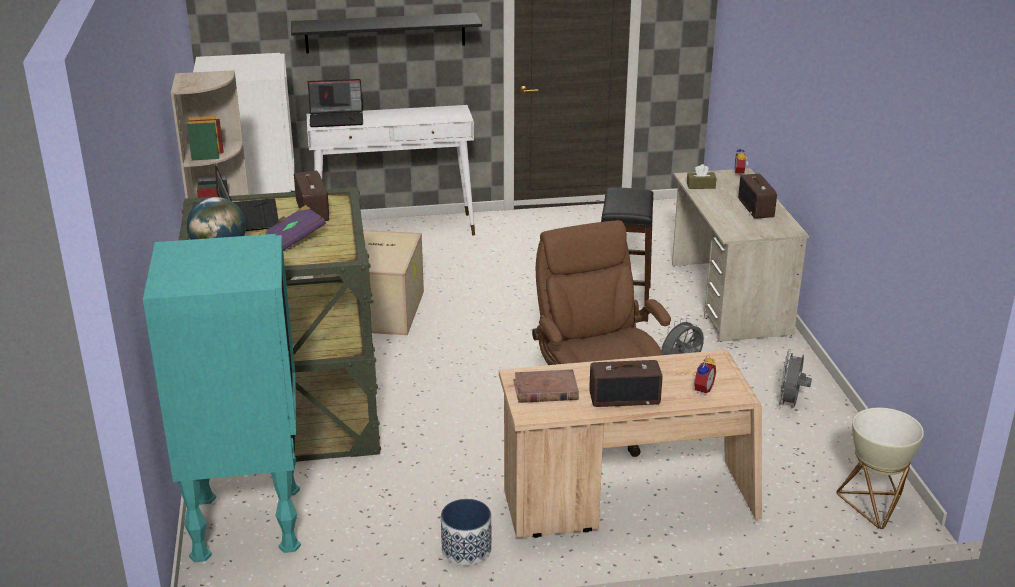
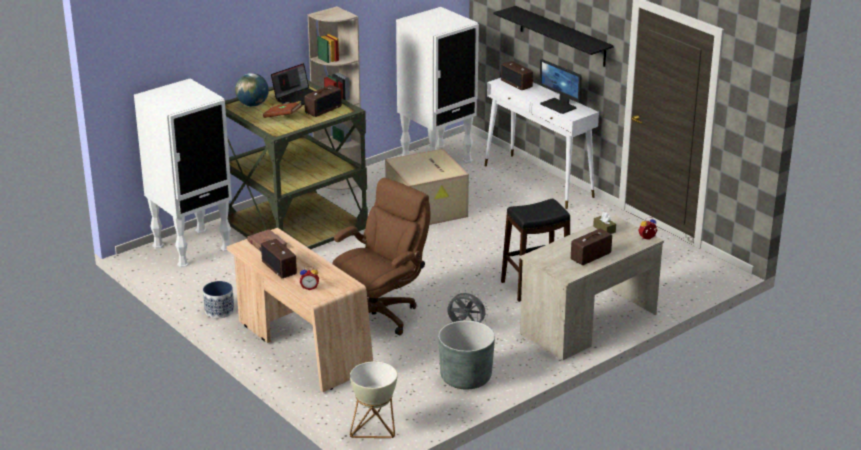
camera: 60 degrees right, 0 degrees up
turquoise cabinet [143,234,301,562] -> white cabinet [134,79,232,267]
purple book [259,205,326,251] -> brown book [263,101,302,118]
laptop [308,79,363,127] -> radio [501,61,533,90]
grey fan [779,349,812,408] -> grey planter [438,321,495,389]
none -> monitor [540,59,581,114]

